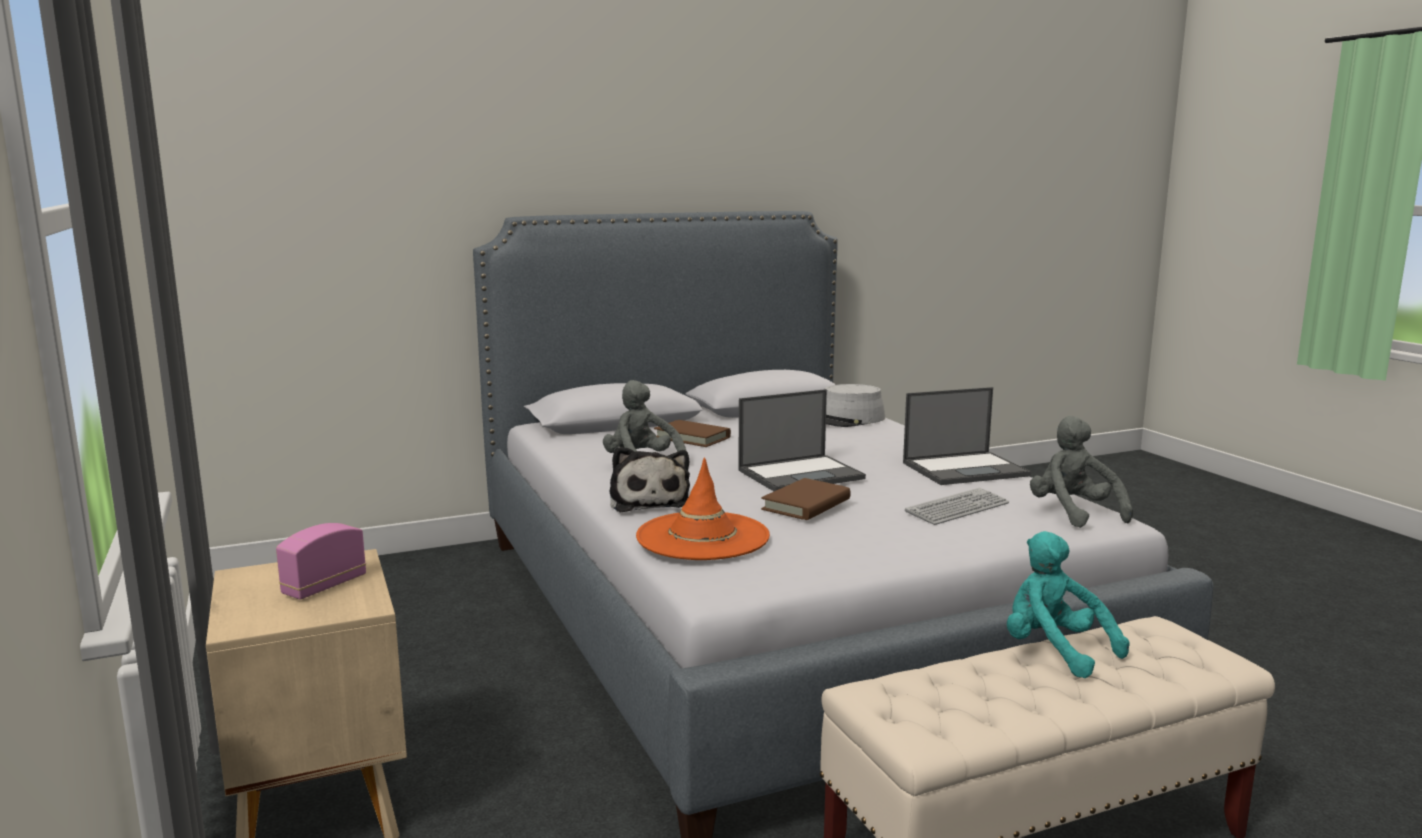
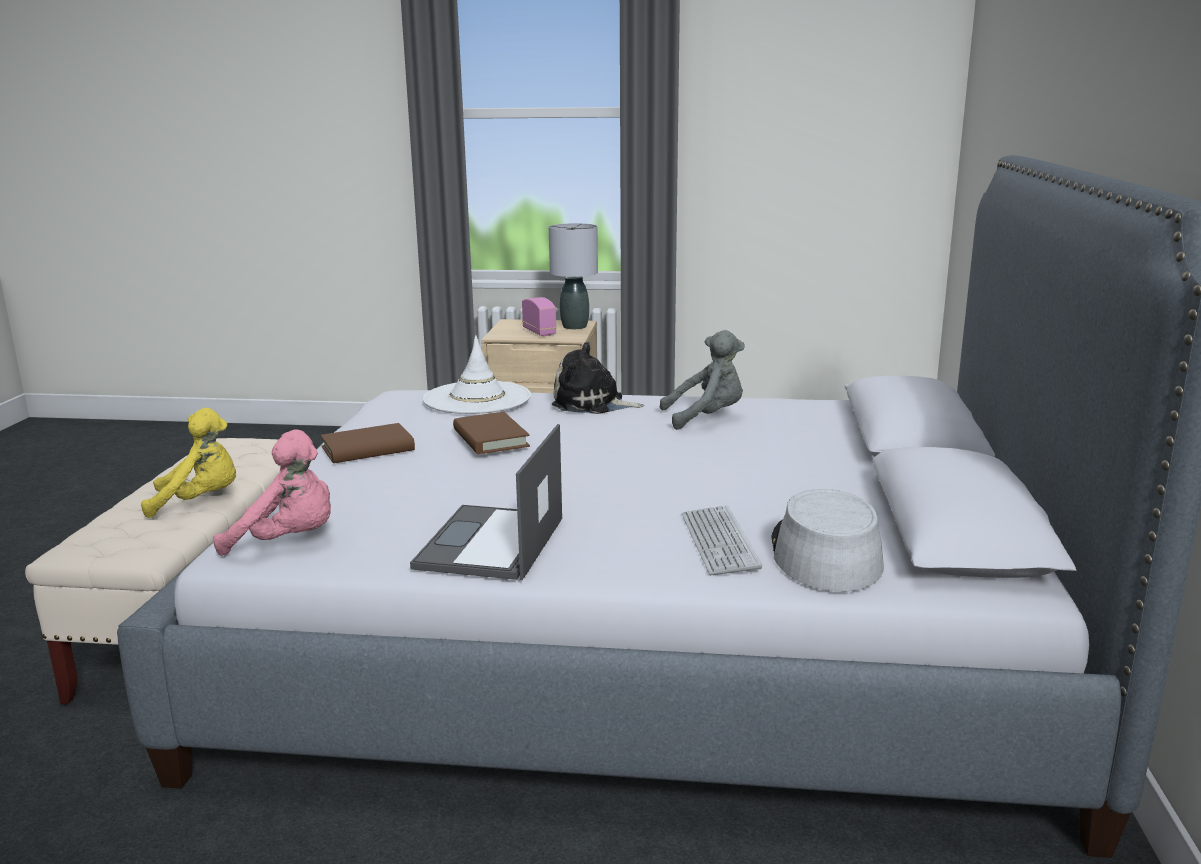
camera: 120 degrees right, 5 degrees up
orange hat [636,458,770,560] -> white hat [423,335,531,414]
brown book [654,420,731,447] -> brown book moved to [320,423,415,463]
laptop [738,389,866,491] -> none
keyboard [905,488,1009,525] -> keyboard moved to [682,505,762,575]
turquoise plush toy [1007,531,1129,678] -> yellow plush toy [141,408,236,518]
grey plush toy [1030,416,1133,528] -> pink plush toy [213,430,331,556]
none -> grey table lamp [549,223,598,329]

